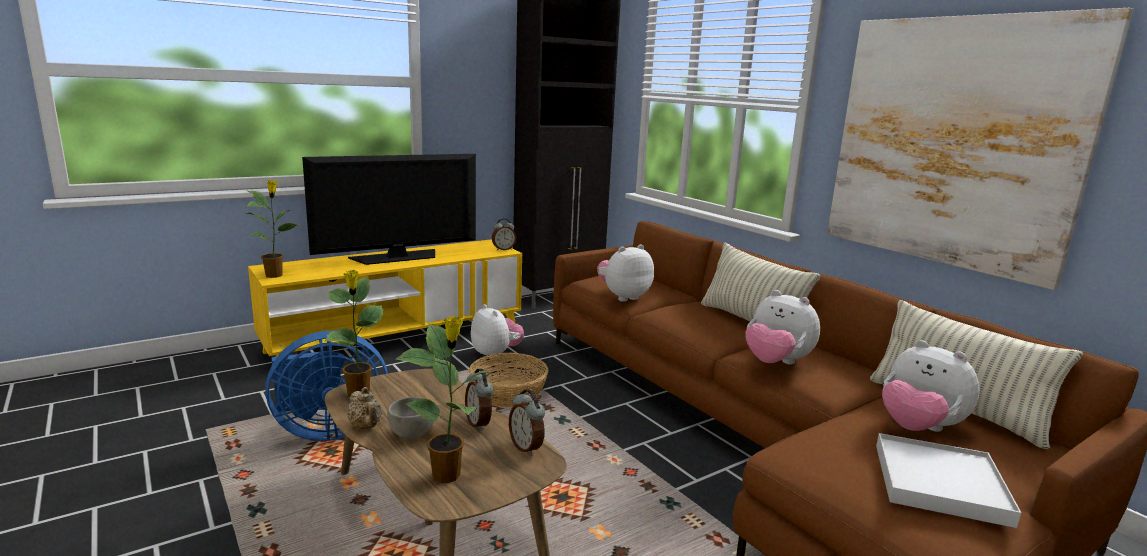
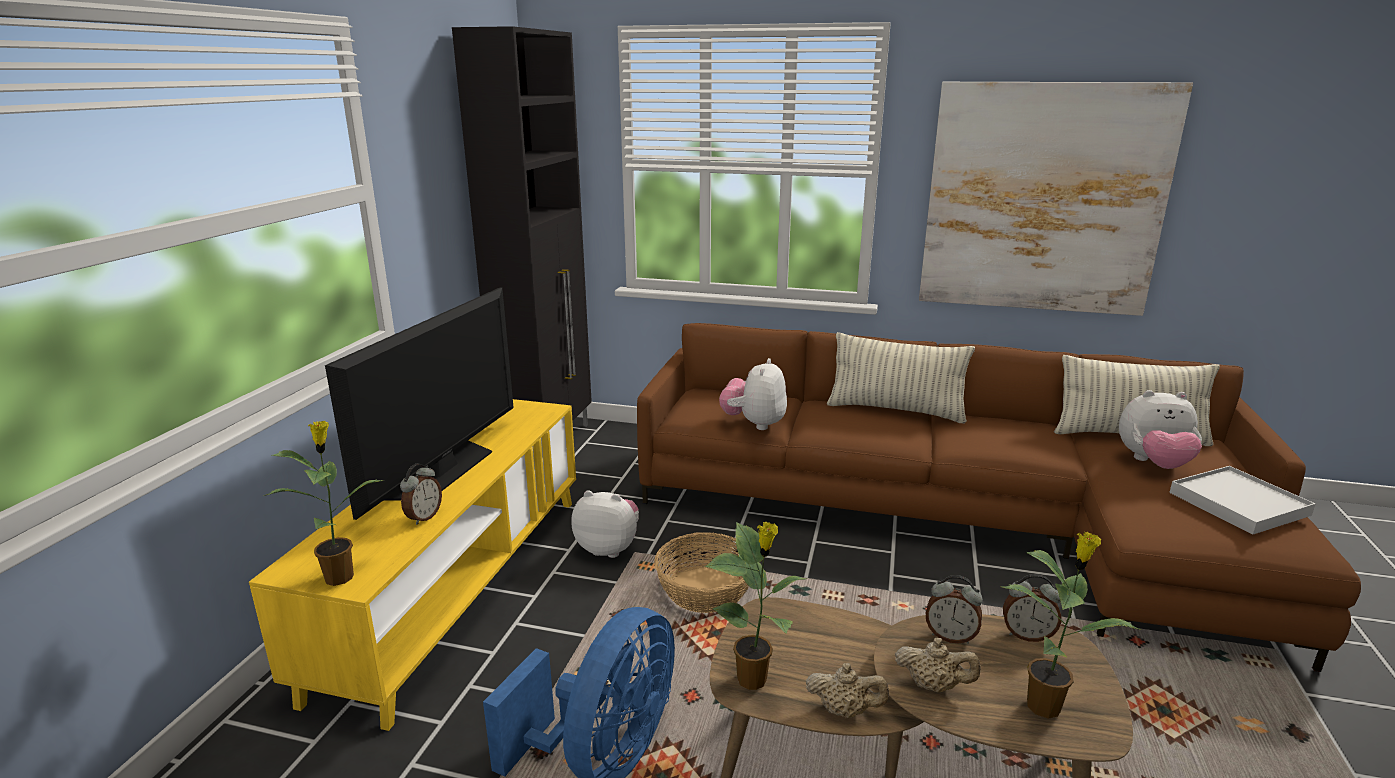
camera: 40 degrees left, 5 degrees up
grey bowl [387,397,435,439] -> beige teapot [895,638,981,693]
alarm clock [492,218,516,251] -> alarm clock moved to [400,464,442,525]
plush toy [745,290,820,365] -> none

